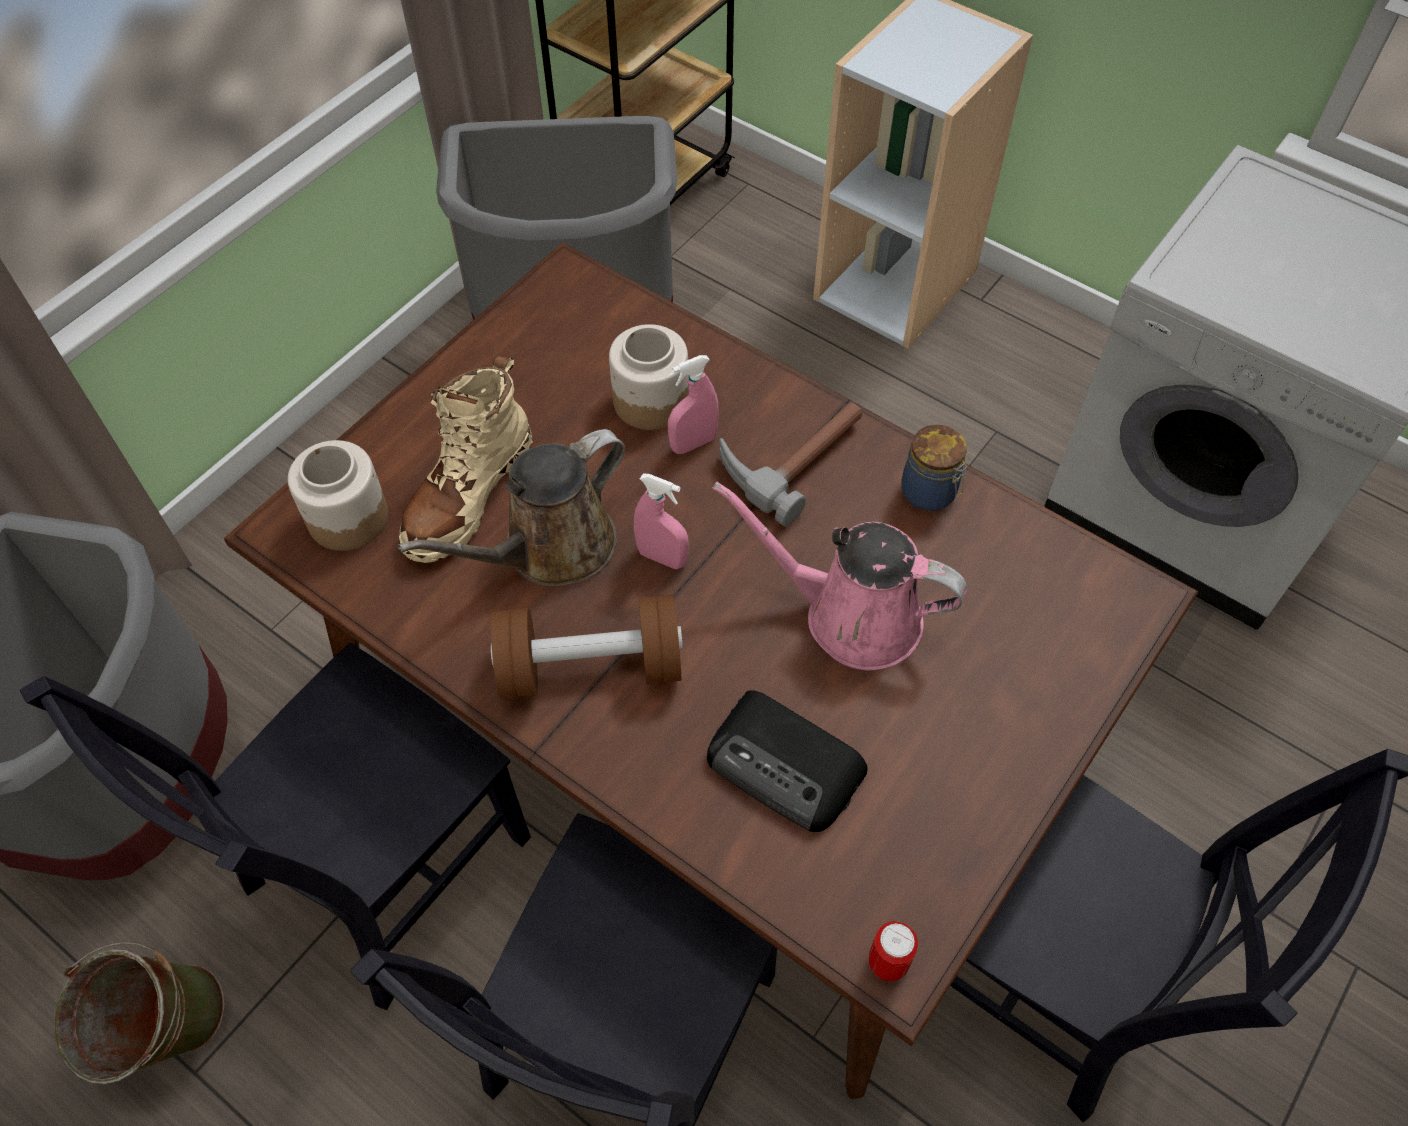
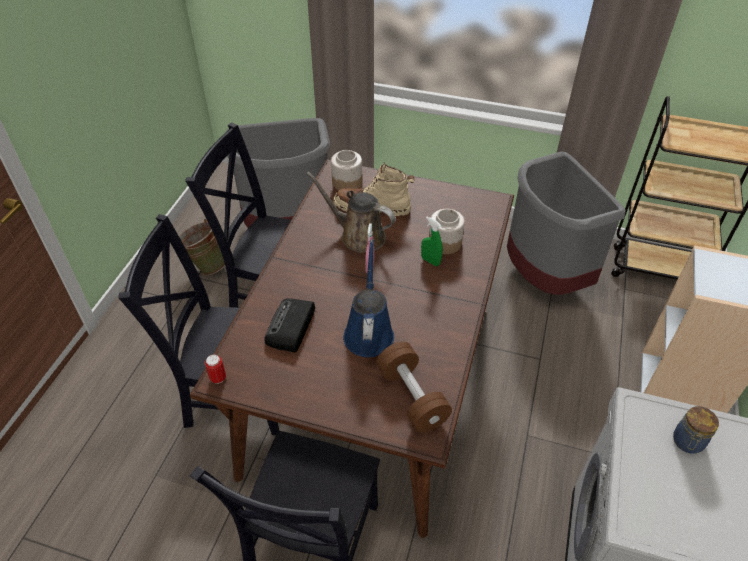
camera: 70 degrees right, 10 degrees down
brown dumbbell [491,595,683,698] -> brown dumbbell moved to [377,342,452,432]
pink spray bottle [668,355,719,454] -> green spray bottle [421,217,443,266]
pink watering can [712,481,967,670] -> blue watering can [343,240,394,357]
hammer [719,403,862,527] -> none
jar [901,425,968,511] -> jar moved to [673,406,719,454]

